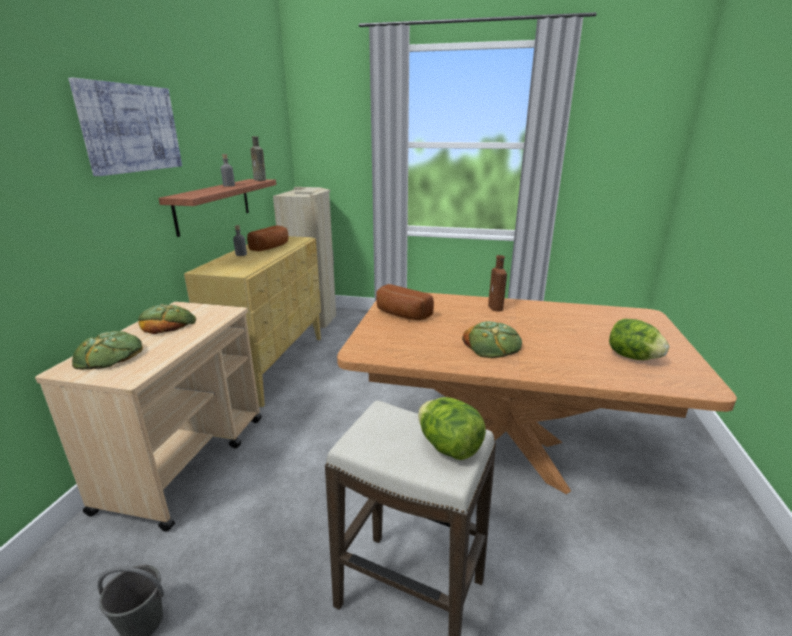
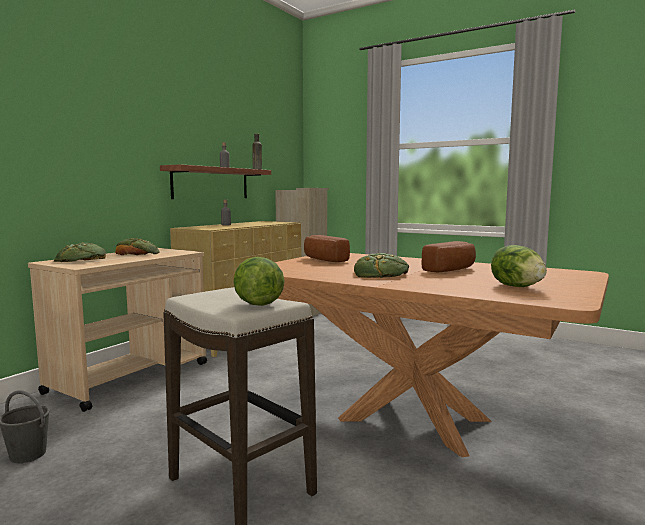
camera: 20 degrees right, 15 degrees down
picture [68,78,182,176] -> none
bread [247,226,288,251] -> bread moved to [422,241,476,273]
brown bottle [488,255,507,312] -> none

